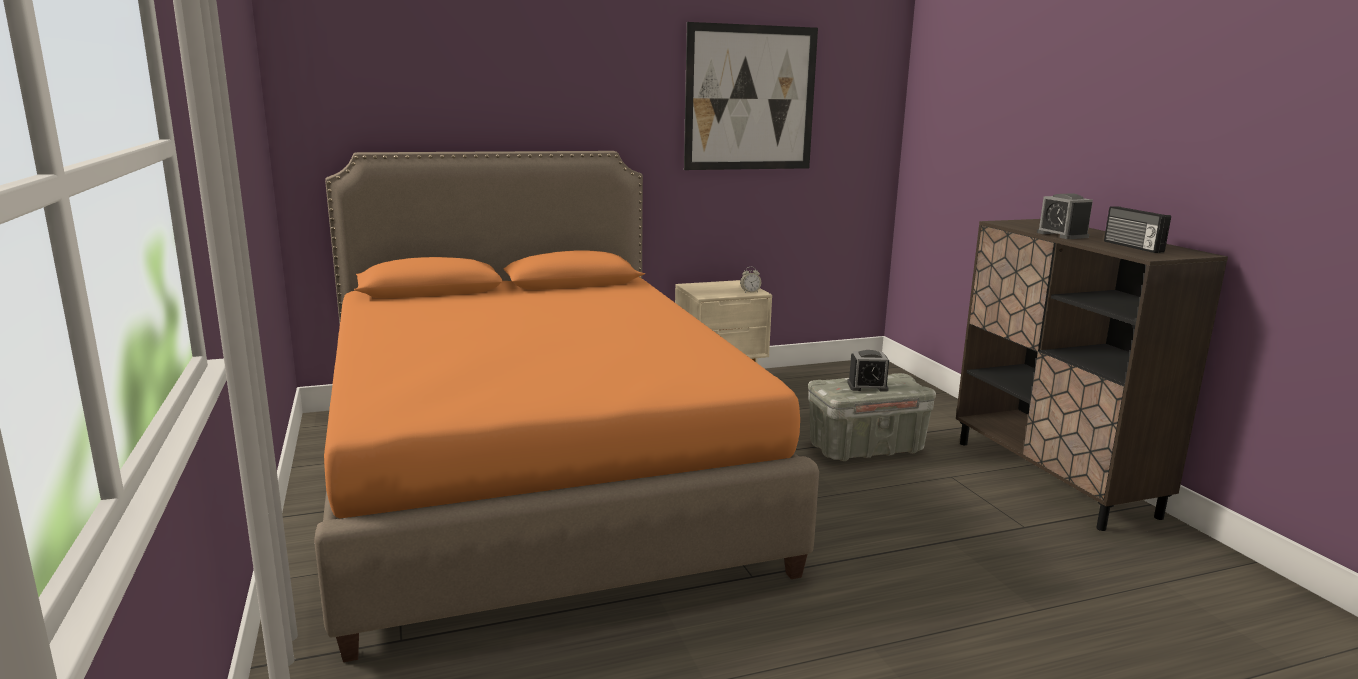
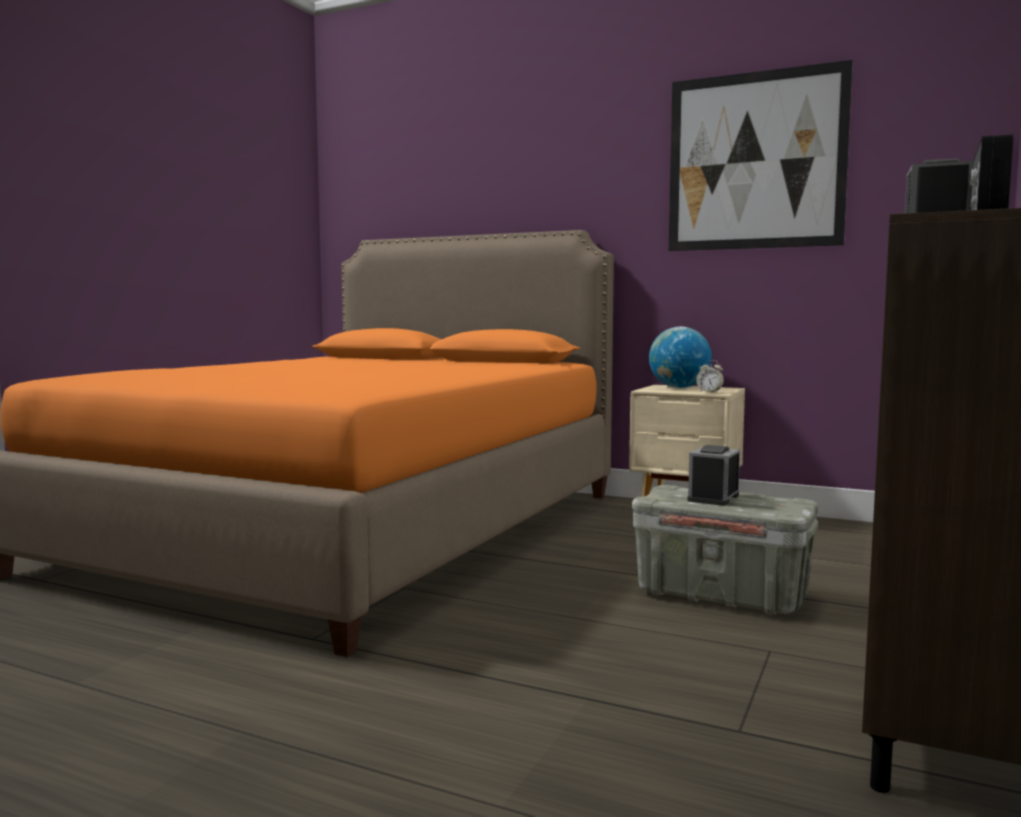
camera: 45 degrees right, 10 degrees down
alarm clock [847,350,889,392] -> alarm clock turned 75 degrees clockwise [687,445,740,506]
none -> globe [649,327,712,388]

